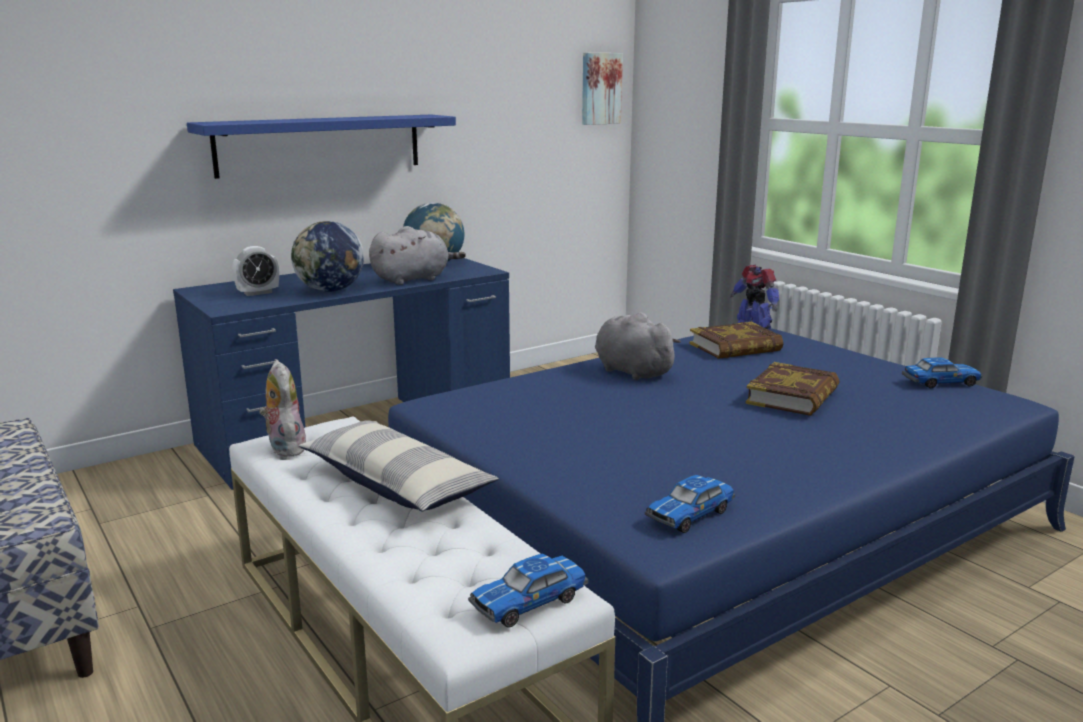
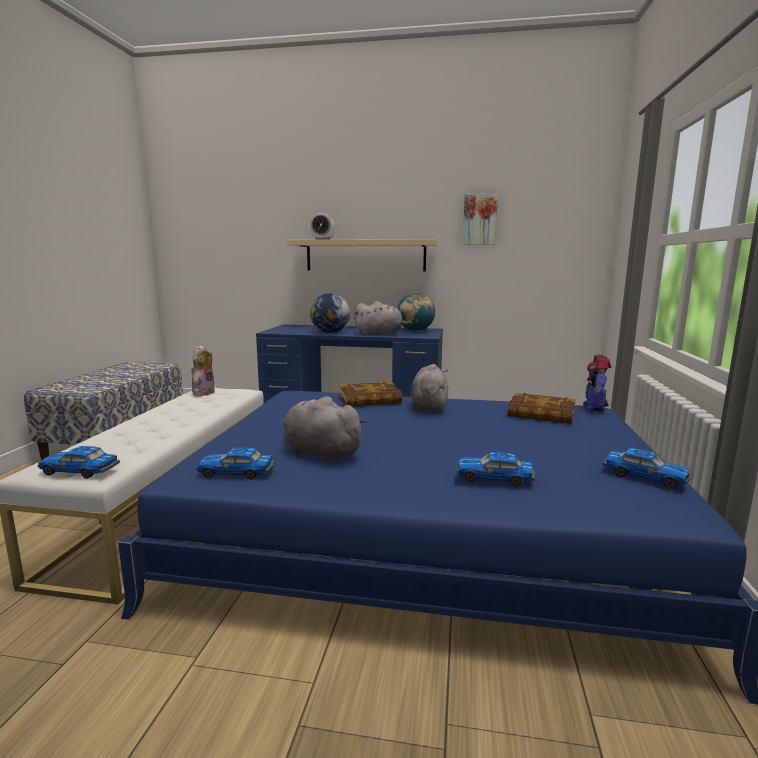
camera: 45 degrees right, 5 degrees down
blue shelf [187,115,456,179] -> beige shelf [287,239,438,271]
alarm clock [232,246,279,296] -> alarm clock moved to [310,213,334,240]
pillow [299,420,499,511] -> none
picture [582,53,623,125] -> picture moved to [462,193,498,245]
book [745,362,839,416] -> book moved to [339,382,402,406]
none -> grey plush toy [283,396,367,463]
none -> toy car [457,452,536,487]

